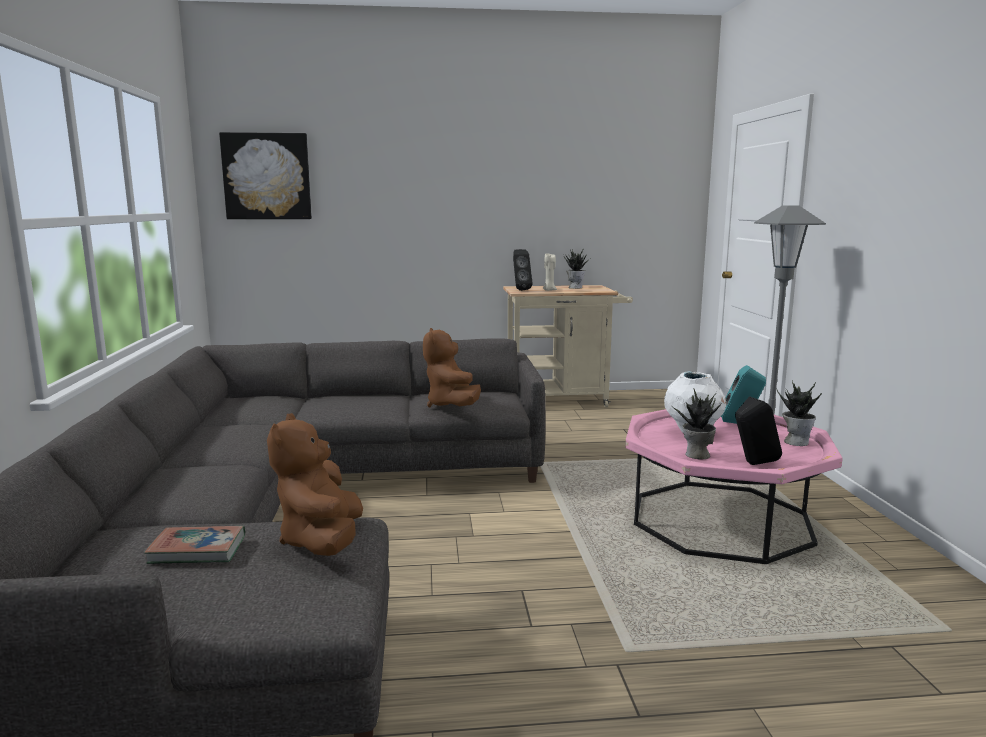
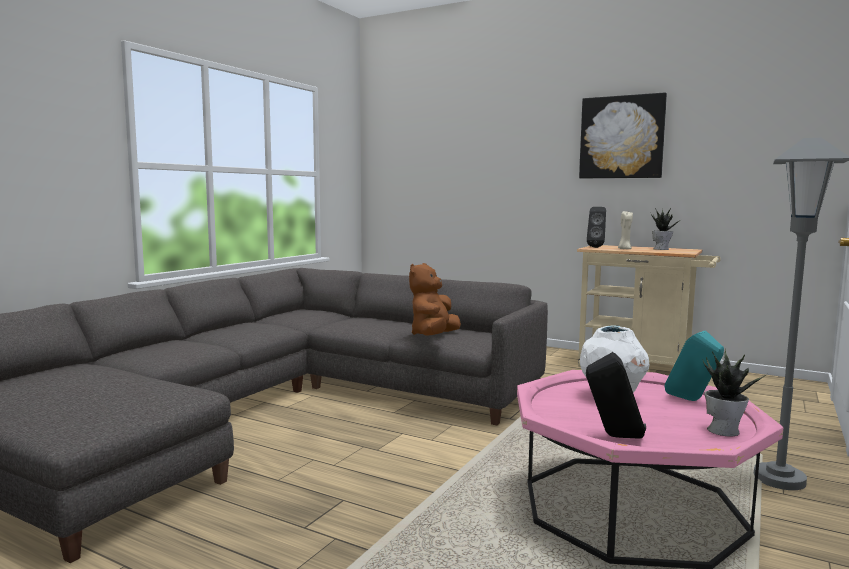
camera: 35 degrees right, 5 degrees down
book [144,526,245,564] -> none
picture [219,132,312,219] -> picture moved to [579,93,667,178]
brown plush toy [267,413,363,556] -> none
potted plant [674,389,721,459] -> none

